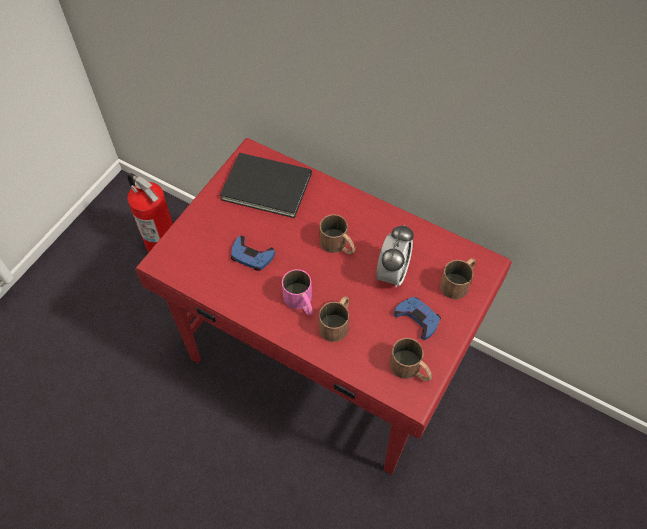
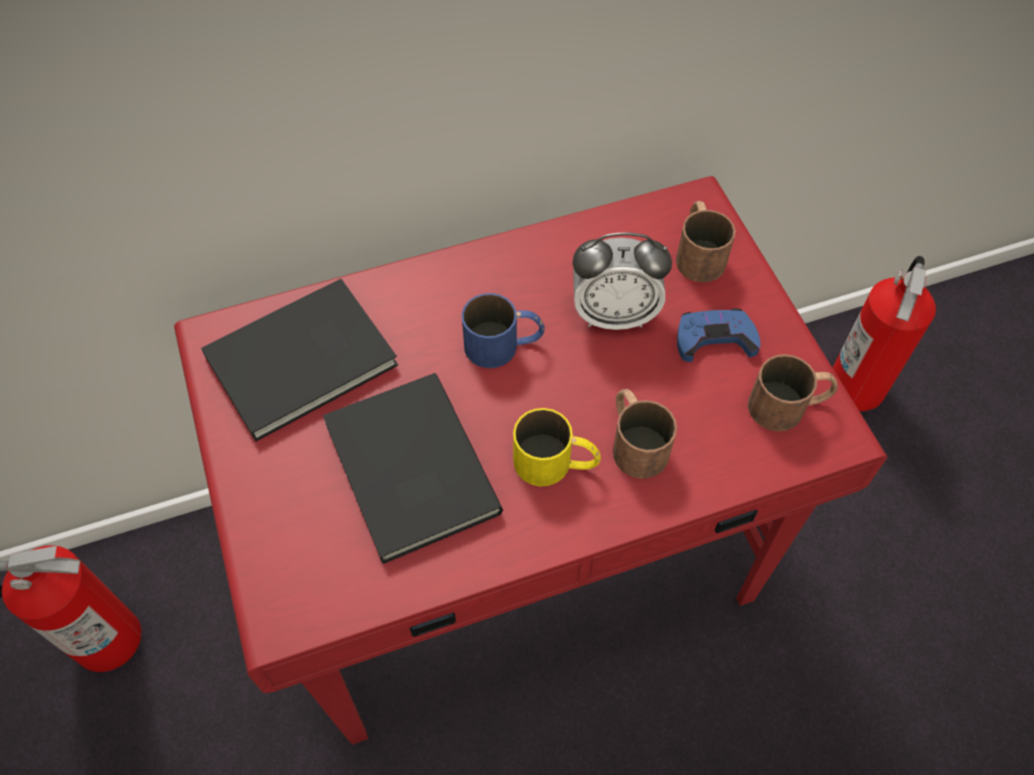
camera: 50 degrees left, 0 degrees up
blue game controller [231,235,275,271] -> black book [323,373,503,564]
pink mug [282,269,313,315] -> yellow mug [513,408,601,487]
brown mug [320,214,355,254] -> blue mug [462,293,545,368]
alarm clock [376,224,414,287] -> alarm clock turned 120 degrees clockwise [572,232,672,330]
none -> fire extinguisher [832,256,936,411]

